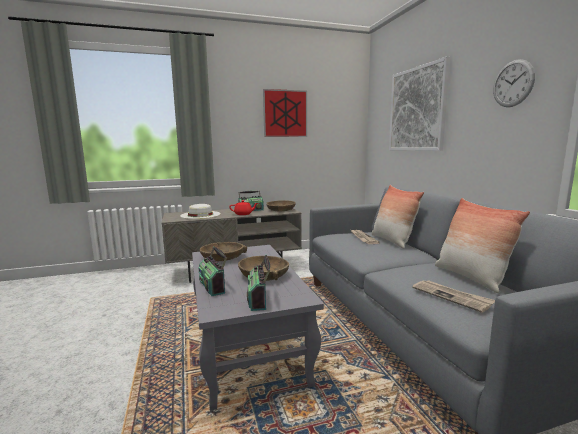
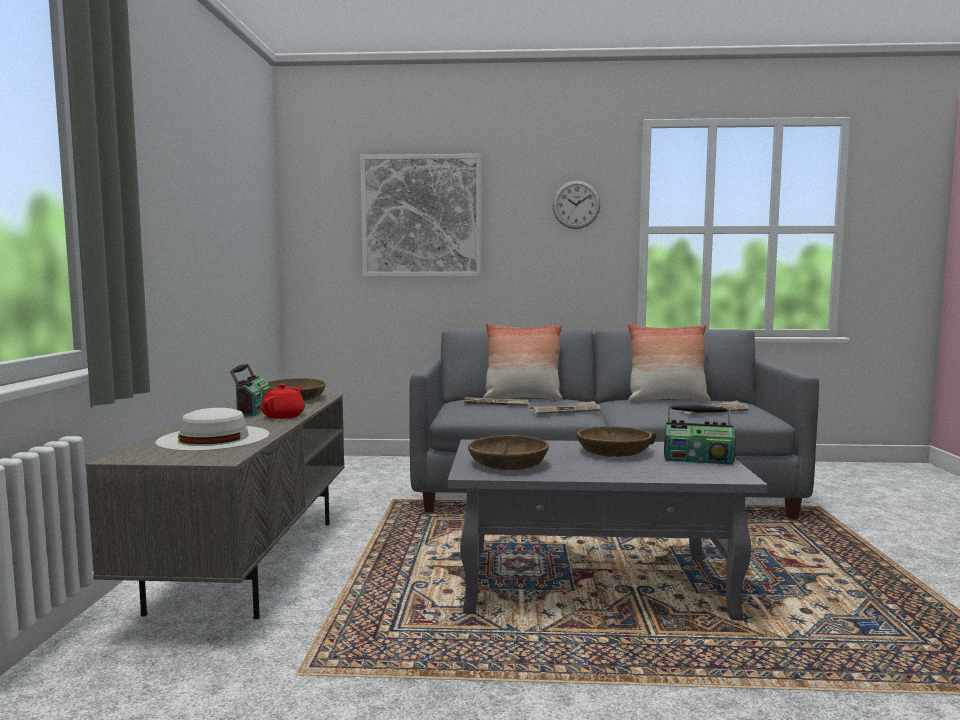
camera: 70 degrees left, 5 degrees down
radio [198,246,227,296] -> none
picture [263,89,307,137] -> none
none -> newspaper [530,401,601,414]

